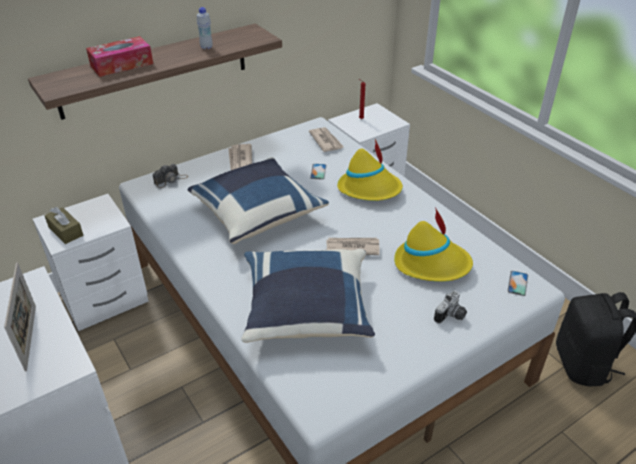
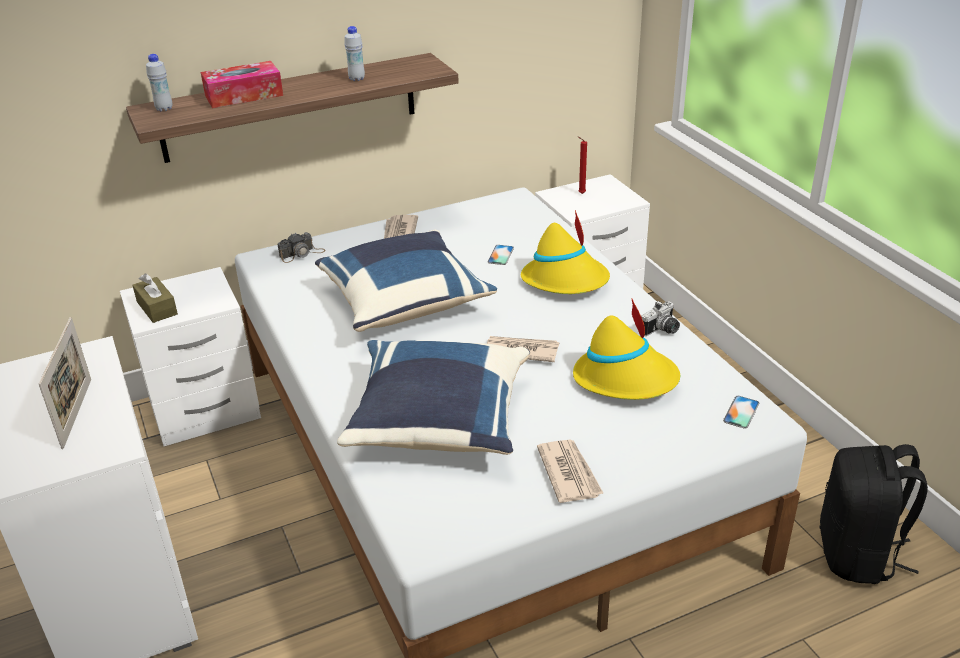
camera: 10 degrees right, 5 degrees down
newspaper [309,127,344,152] -> newspaper moved to [537,440,604,503]
camera [434,291,467,323] -> camera moved to [641,301,680,336]
none -> white bottle [146,54,172,111]

